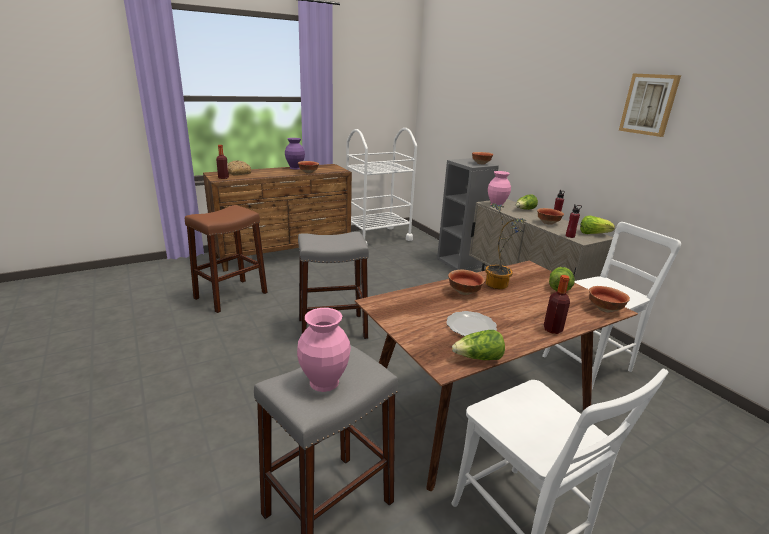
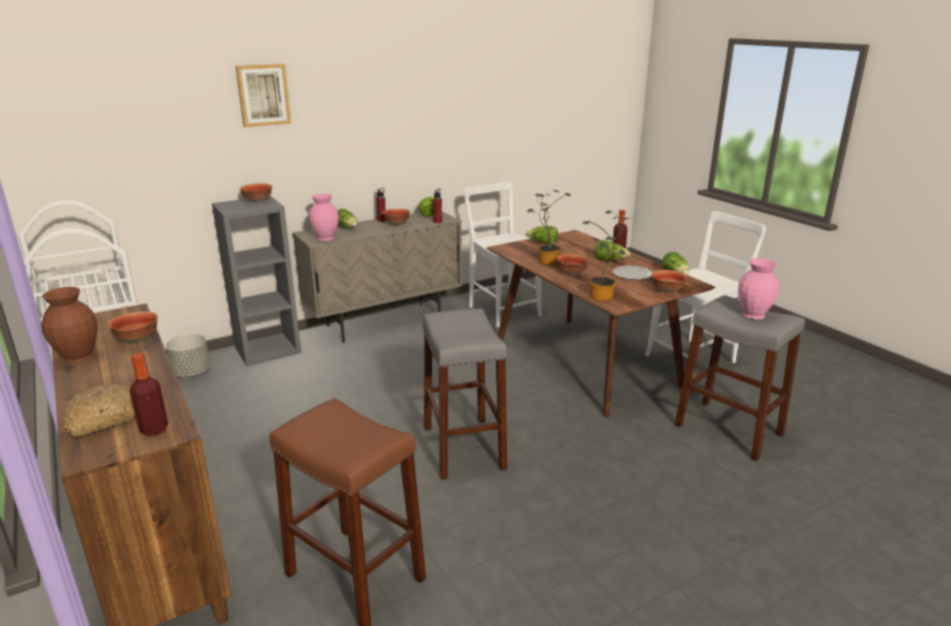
camera: 90 degrees left, 0 degrees up
purple vase [285,138,305,170] -> brown vase [41,287,98,364]
bowl [589,286,630,313] -> bowl moved to [651,270,687,293]
picture [619,73,681,137] -> picture moved to [235,64,291,127]
none -> grey planter [166,334,210,377]
none -> potted plant [583,210,630,301]
none -> lettuce [595,240,630,261]

